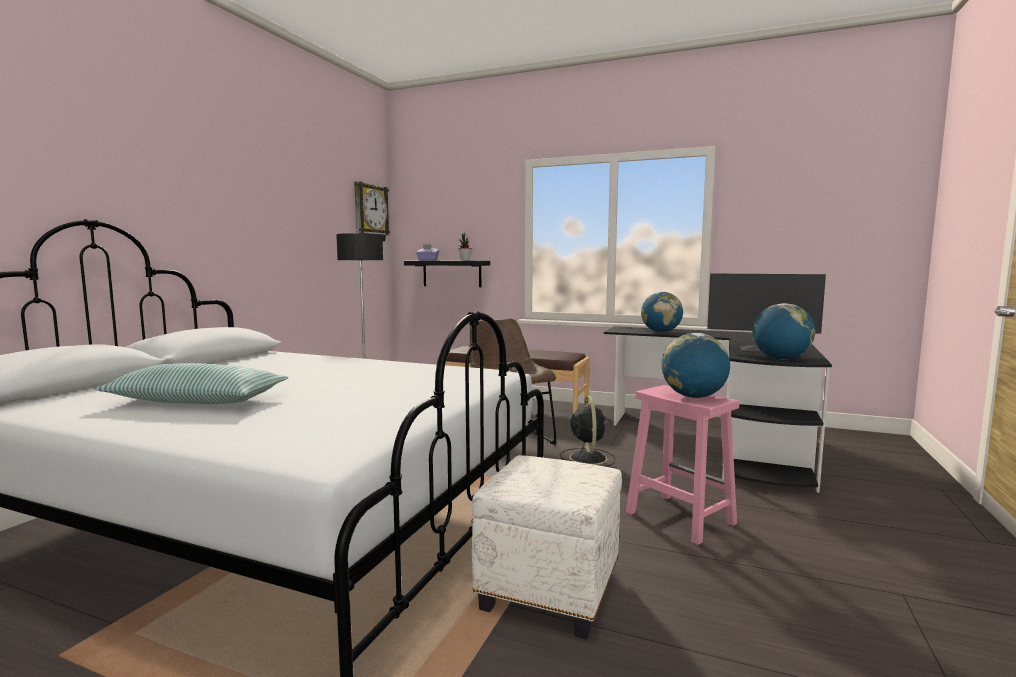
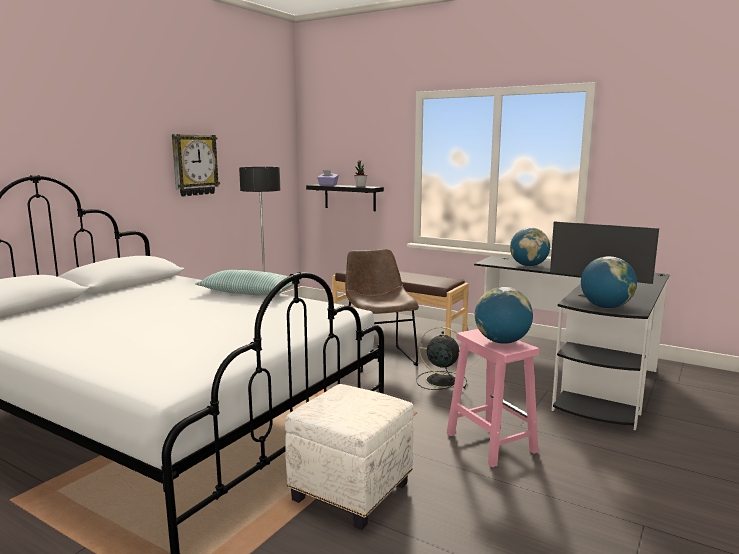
camera: 10 degrees right, 5 degrees up
pillow [95,363,288,404] -> pillow moved to [195,270,300,296]
wall clock [354,181,390,242] -> wall clock moved to [172,134,220,196]
black fan [560,396,616,466] -> black fan turned 75 degrees counterclockwise [416,327,468,390]

